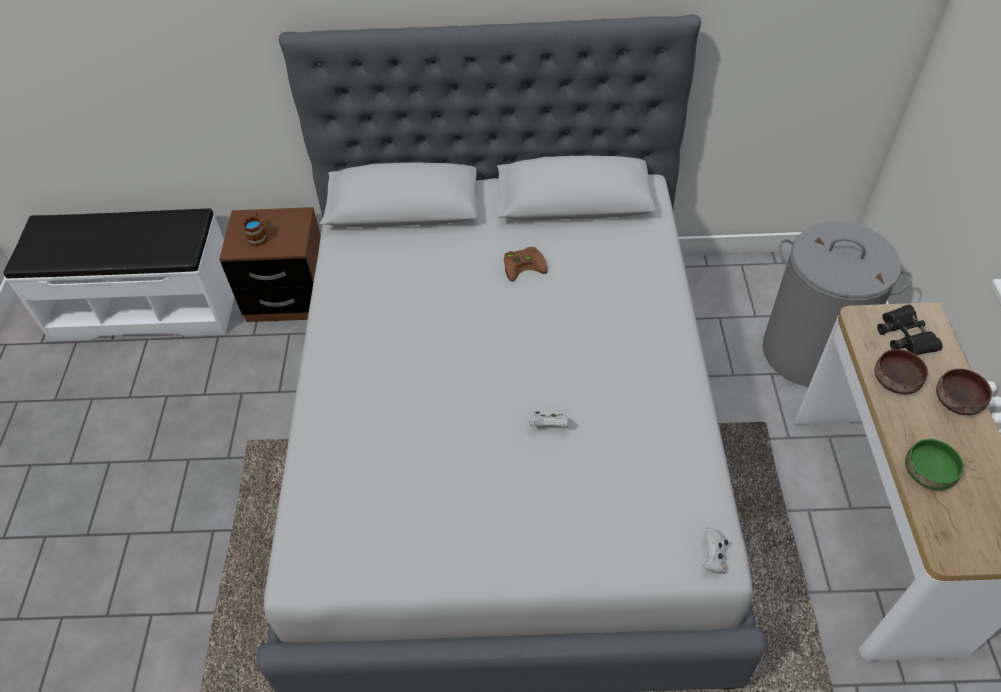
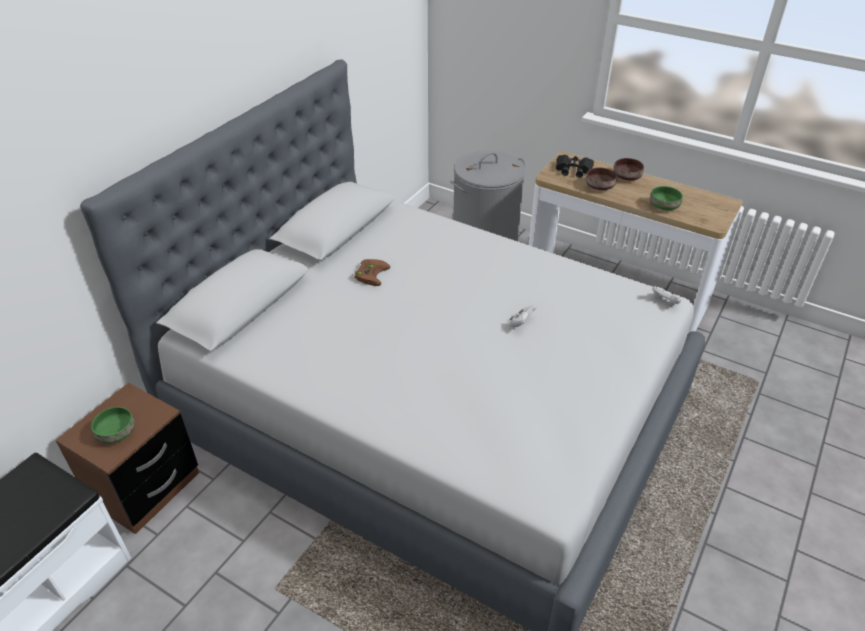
camera: 60 degrees left, 10 degrees down
mug [242,212,268,247] -> green bowl [91,407,135,444]

